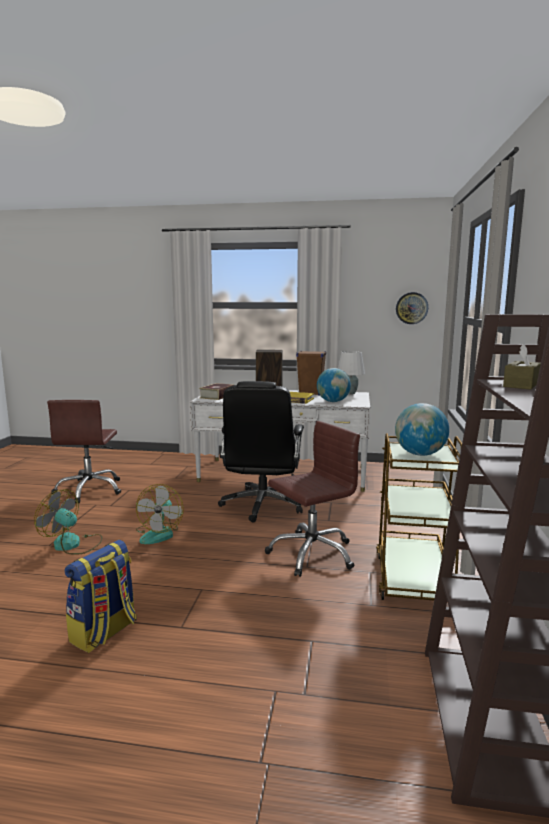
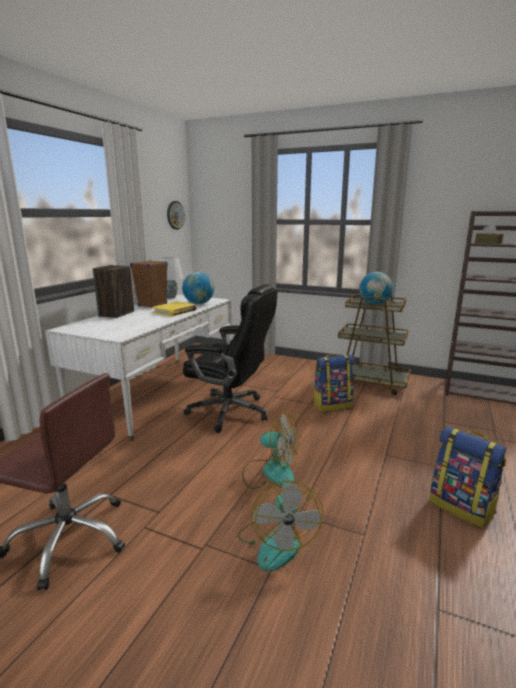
camera: 75 degrees left, 5 degrees up
fan [34,489,102,554] -> fan turned 45 degrees counterclockwise [238,481,323,571]
book [199,383,234,400] -> none
brown office chair [265,421,360,577] -> backpack [313,354,354,412]

